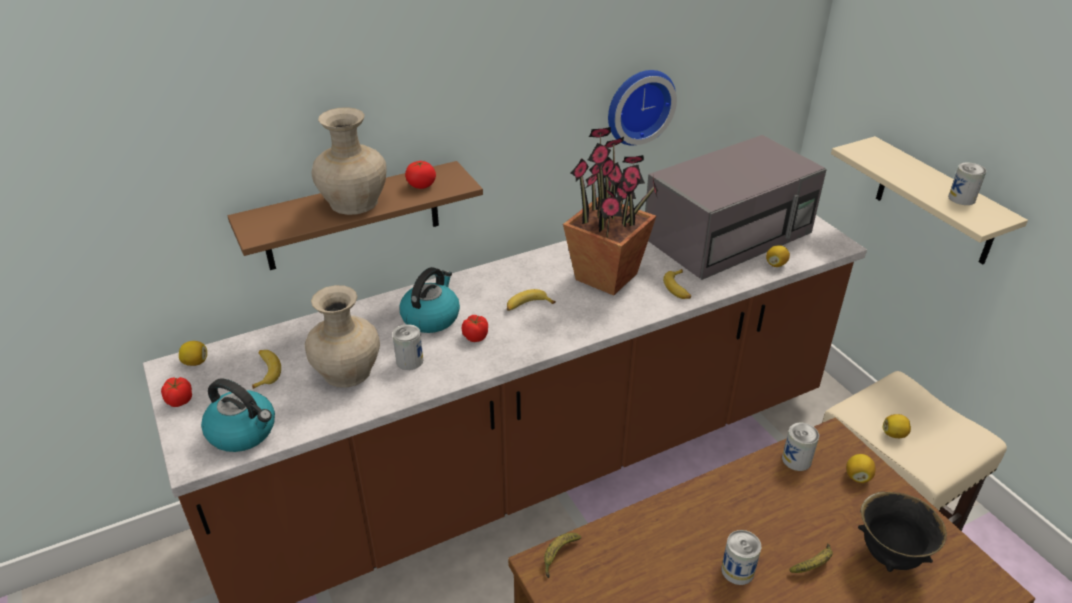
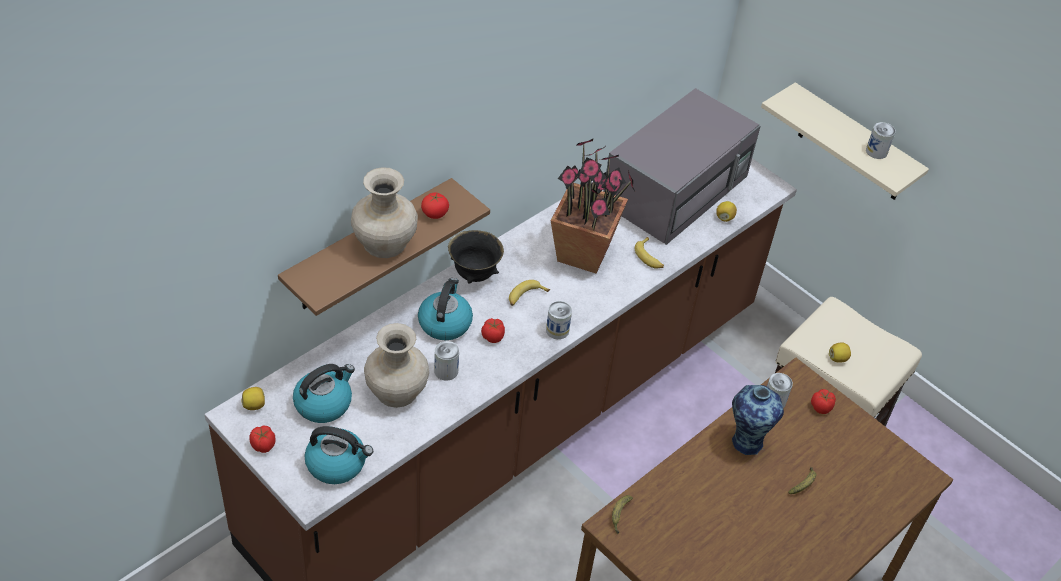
camera: 20 degrees left, 10 degrees up
banana [252,350,281,389] -> kettle [293,364,355,423]
wall clock [608,70,677,145] -> none
can [721,530,761,585] -> can moved to [546,301,572,339]
lemon [846,454,875,483] -> tomato [811,389,836,414]
black bowl [858,491,947,572] -> black bowl moved to [448,230,504,284]
none -> vase [732,385,784,455]

